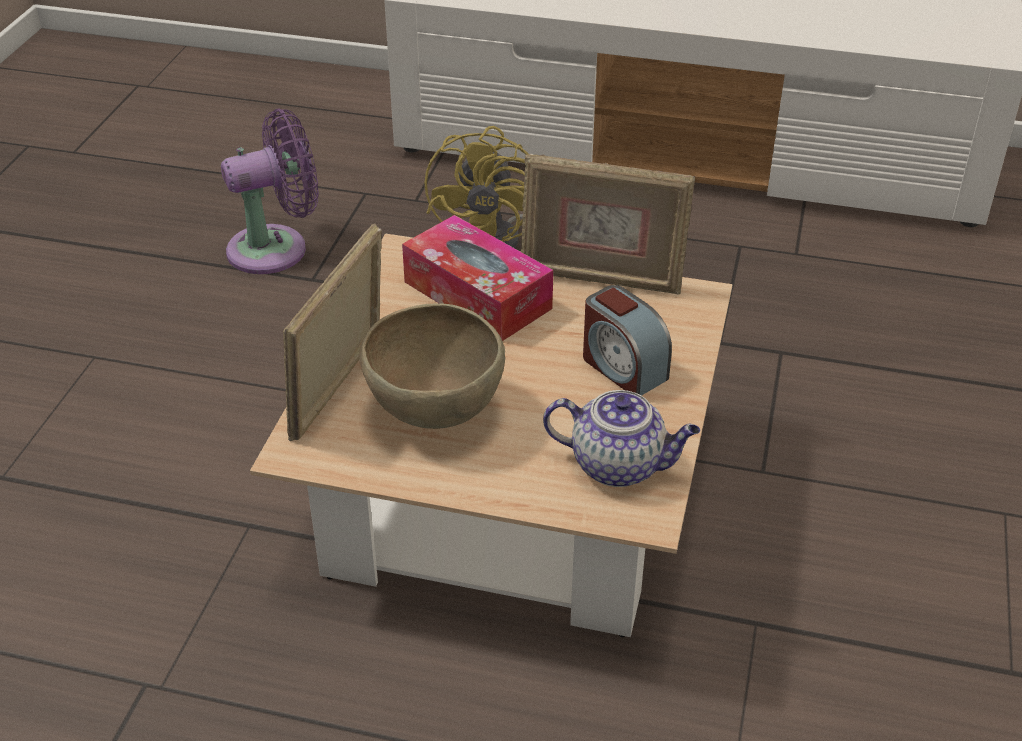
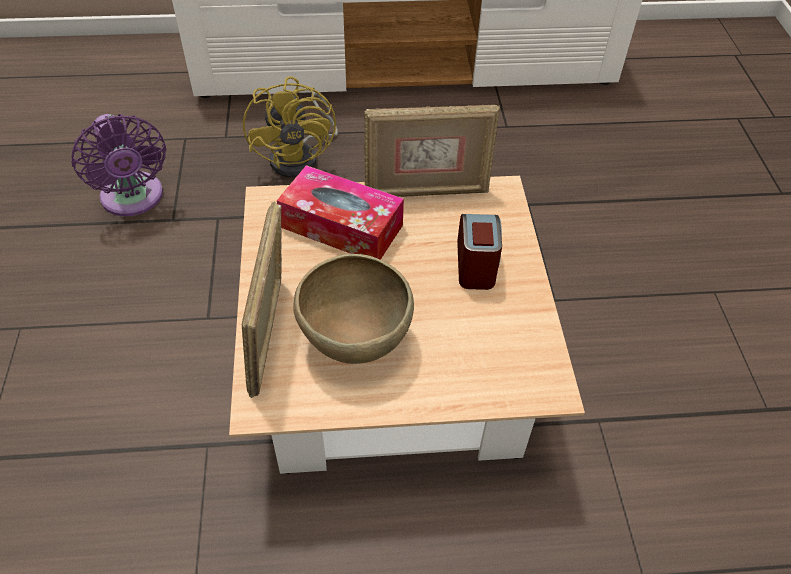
camera: 20 degrees left, 10 degrees up
purple fan [221,108,319,274] -> purple fan turned 105 degrees clockwise [71,114,166,216]
teapot [543,390,700,487] -> none
alarm clock [583,285,672,396] -> alarm clock turned 120 degrees counterclockwise [457,214,502,290]

